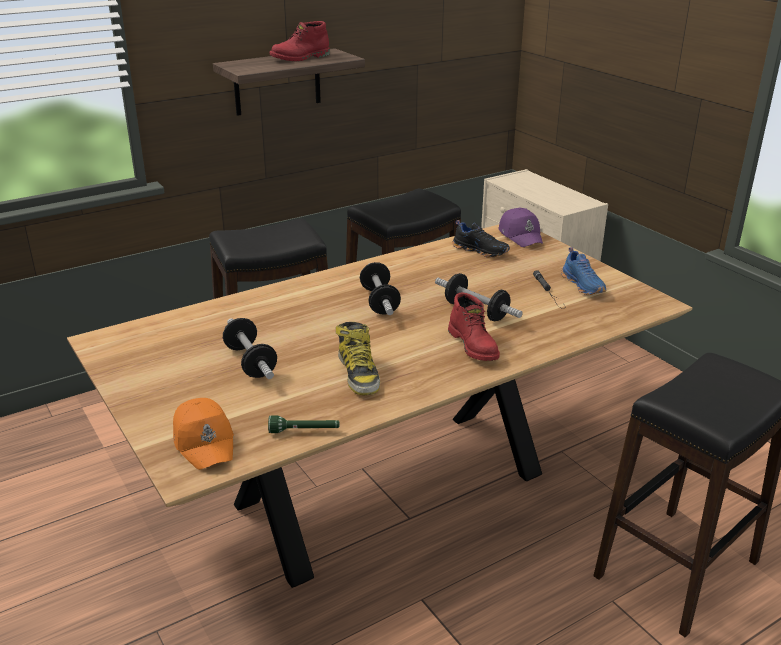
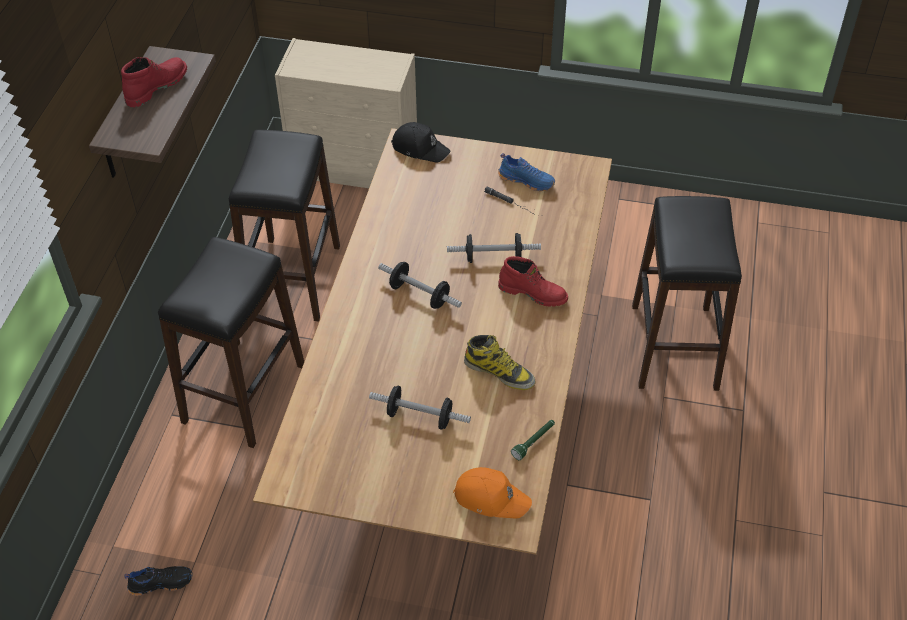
camera: 45 degrees left, 20 degrees up
red boot [269,21,330,61] -> red boot turned 150 degrees counterclockwise [121,57,187,107]
black shoe [452,220,510,257] -> black shoe moved to [125,566,192,596]
purple cap [499,207,543,247] -> black cap [391,122,451,163]

